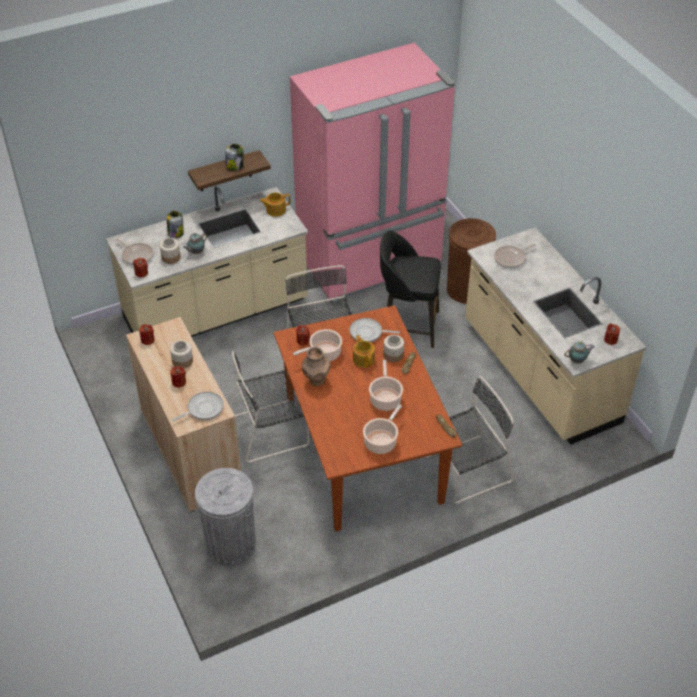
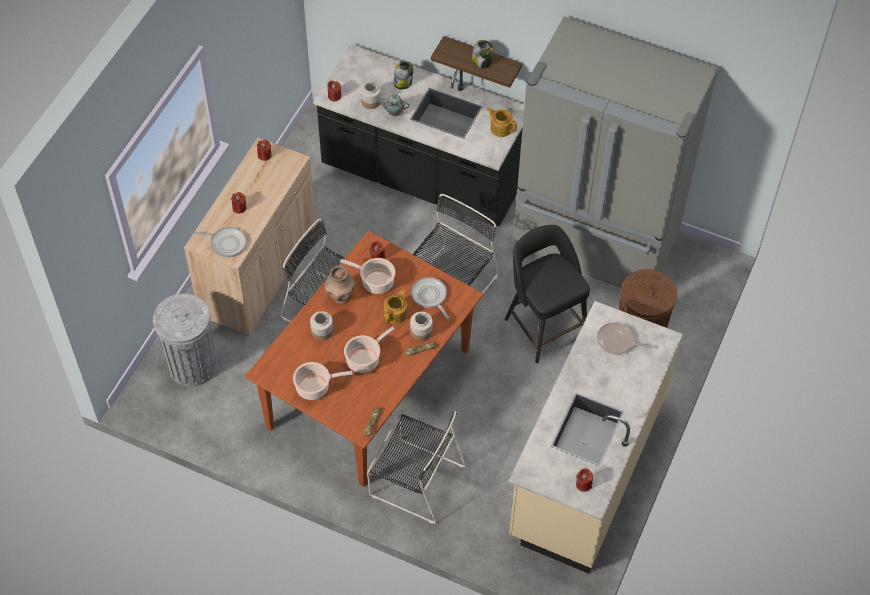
camera: 50 degrees right, 10 degrees up
beige counter [106,186,308,337] -> black counter [313,44,524,226]
frying pan [116,238,153,265] -> none
jar [170,340,193,368] -> jar moved to [310,311,333,341]
pink fridge [290,43,455,305] -> grey fridge [513,16,718,288]
teapot [564,341,595,364] -> none

